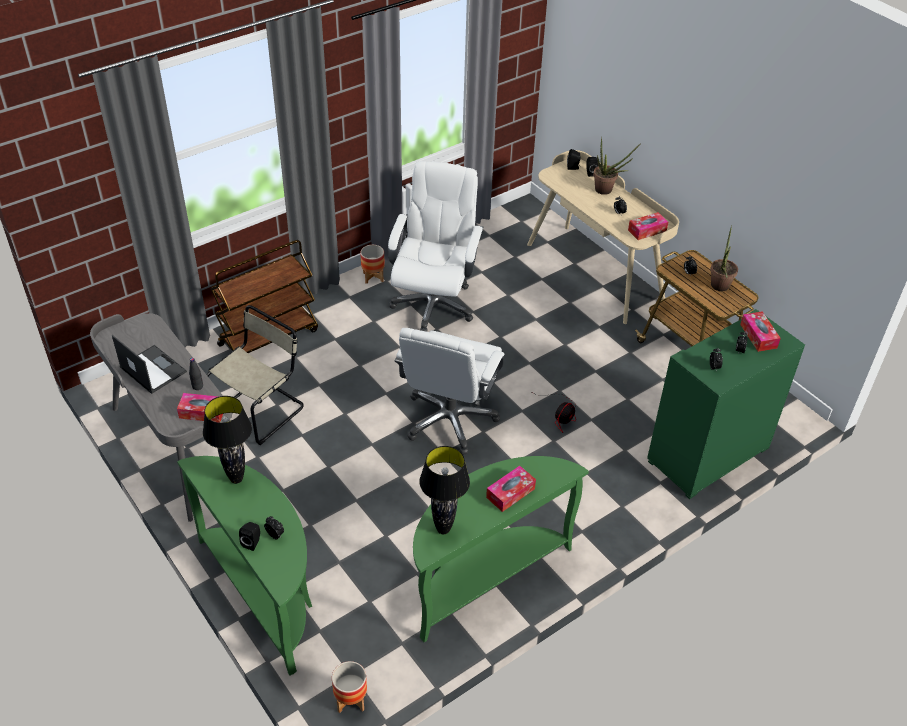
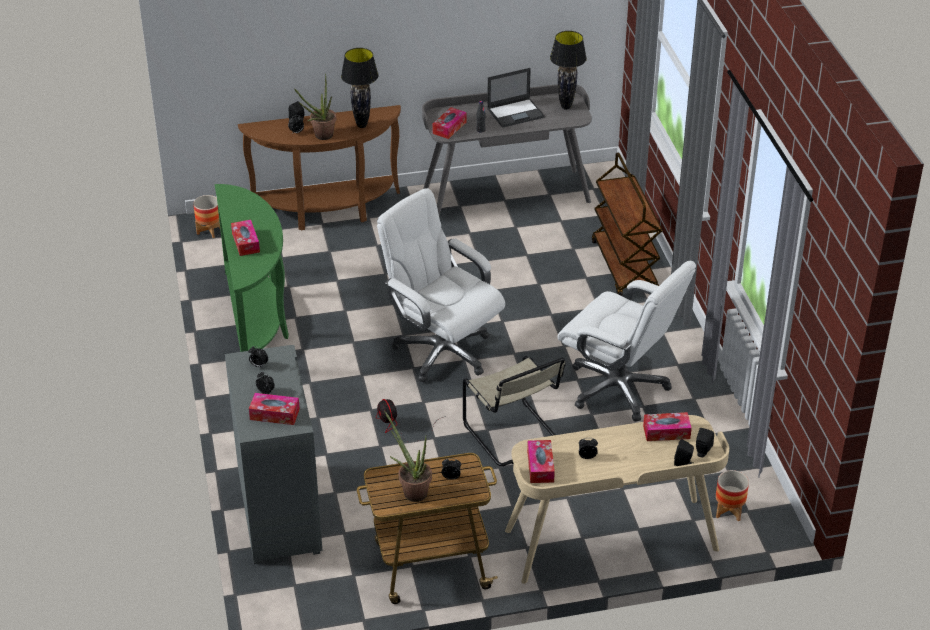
camera: 115 degrees right, 5 degrees down
green console table [177,456,312,675] -> brown console table [238,105,401,230]
beige chair [206,305,304,445] -> beige chair moved to [463,356,566,466]
planter [360,245,385,284] -> planter moved to [716,470,749,522]
black table lamp [419,446,470,534] -> black table lamp moved to [550,31,587,110]
potted plant [593,137,641,195] -> potted plant moved to [294,73,336,140]
green cabinet [647,309,805,499] -> grey cabinet [225,345,323,564]
none -> tissue box [643,412,692,441]

